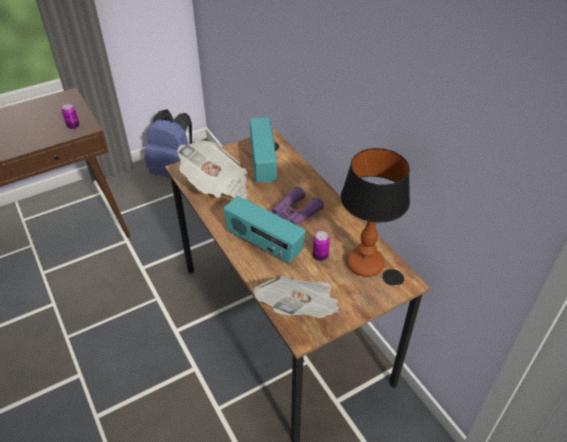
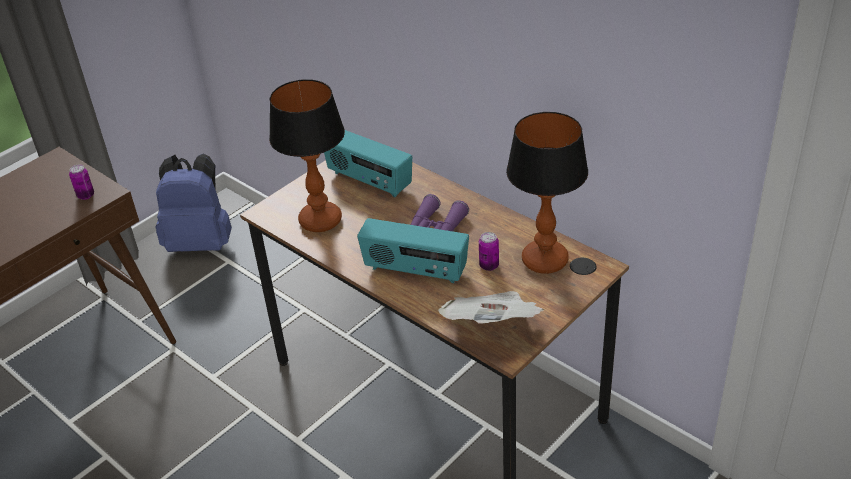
camera: 15 degrees left, 5 degrees down
newspaper [177,141,247,199] -> table lamp [269,80,345,232]
radio [250,117,277,183] -> radio turned 150 degrees clockwise [324,130,412,197]

